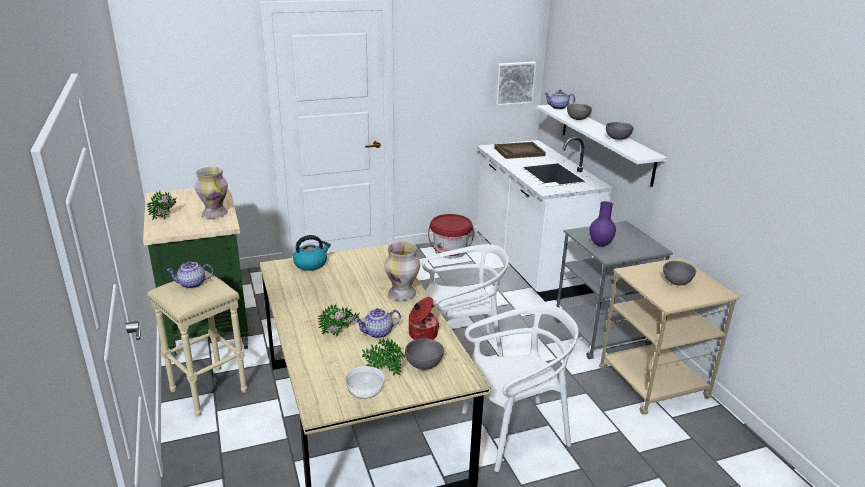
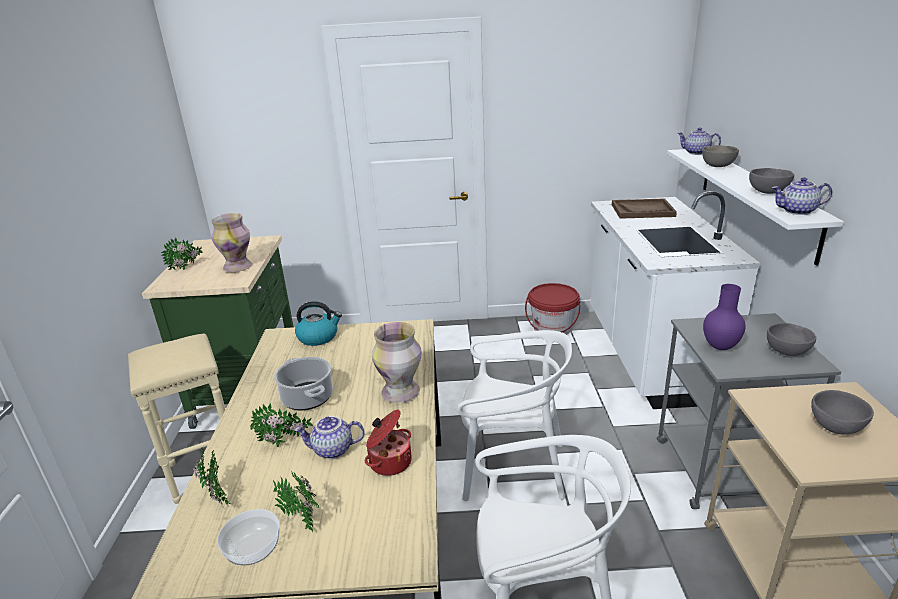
camera: 20 degrees right, 0 degrees up
teapot [167,261,213,289] -> teapot moved to [772,177,832,215]
grey bowl [405,338,444,370] -> grey bowl moved to [767,323,816,356]
picture [494,62,536,106] -> none
none -> potted plant [193,446,231,508]
none -> cooking pot [274,357,333,410]

